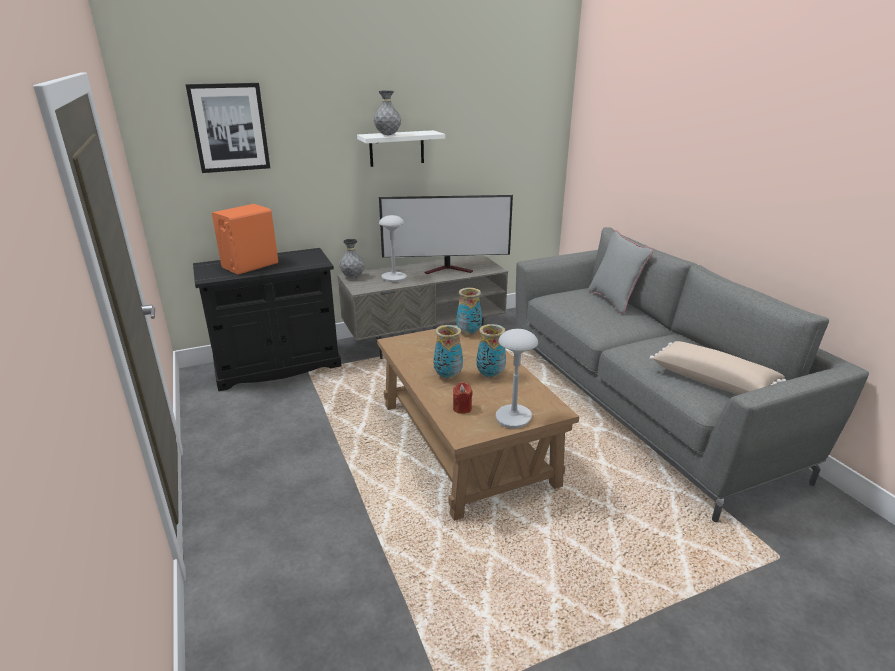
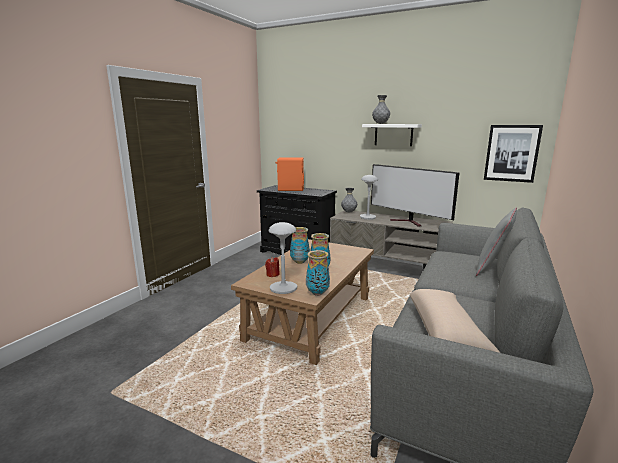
camera: 50 degrees right, 10 degrees down
picture [185,83,270,173] -> picture moved to [484,125,543,183]
vase [456,288,482,335] -> vase moved to [306,250,330,296]

